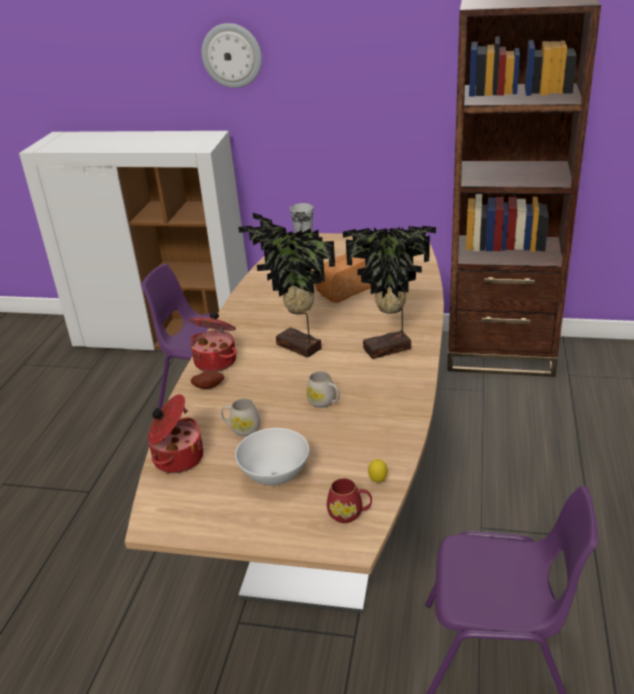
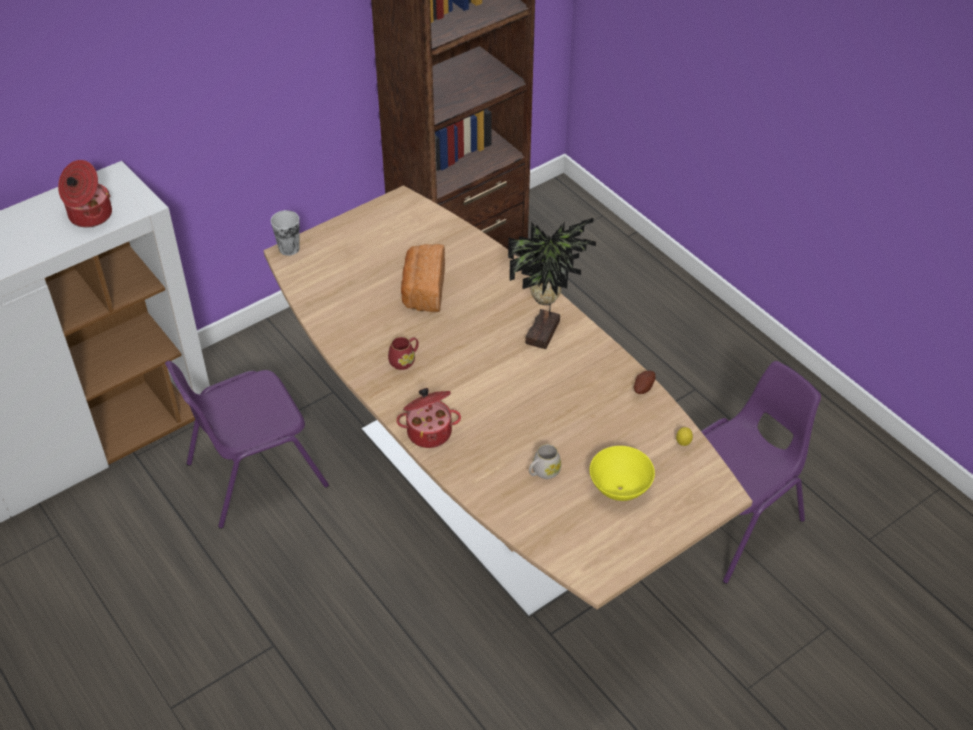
camera: 50 degrees left, 15 degrees up
cooking pot [148,394,203,473] -> cooking pot moved to [58,160,112,228]
potato [191,370,224,389] -> potato moved to [634,371,656,394]
wall clock [201,23,262,88] -> none
white bowl [235,428,309,485] -> yellow bowl [590,446,655,501]
potted plant [238,213,335,358] -> none
white mug [306,371,340,408] -> none
red mug [327,478,372,523] -> red mug moved to [388,337,419,370]

